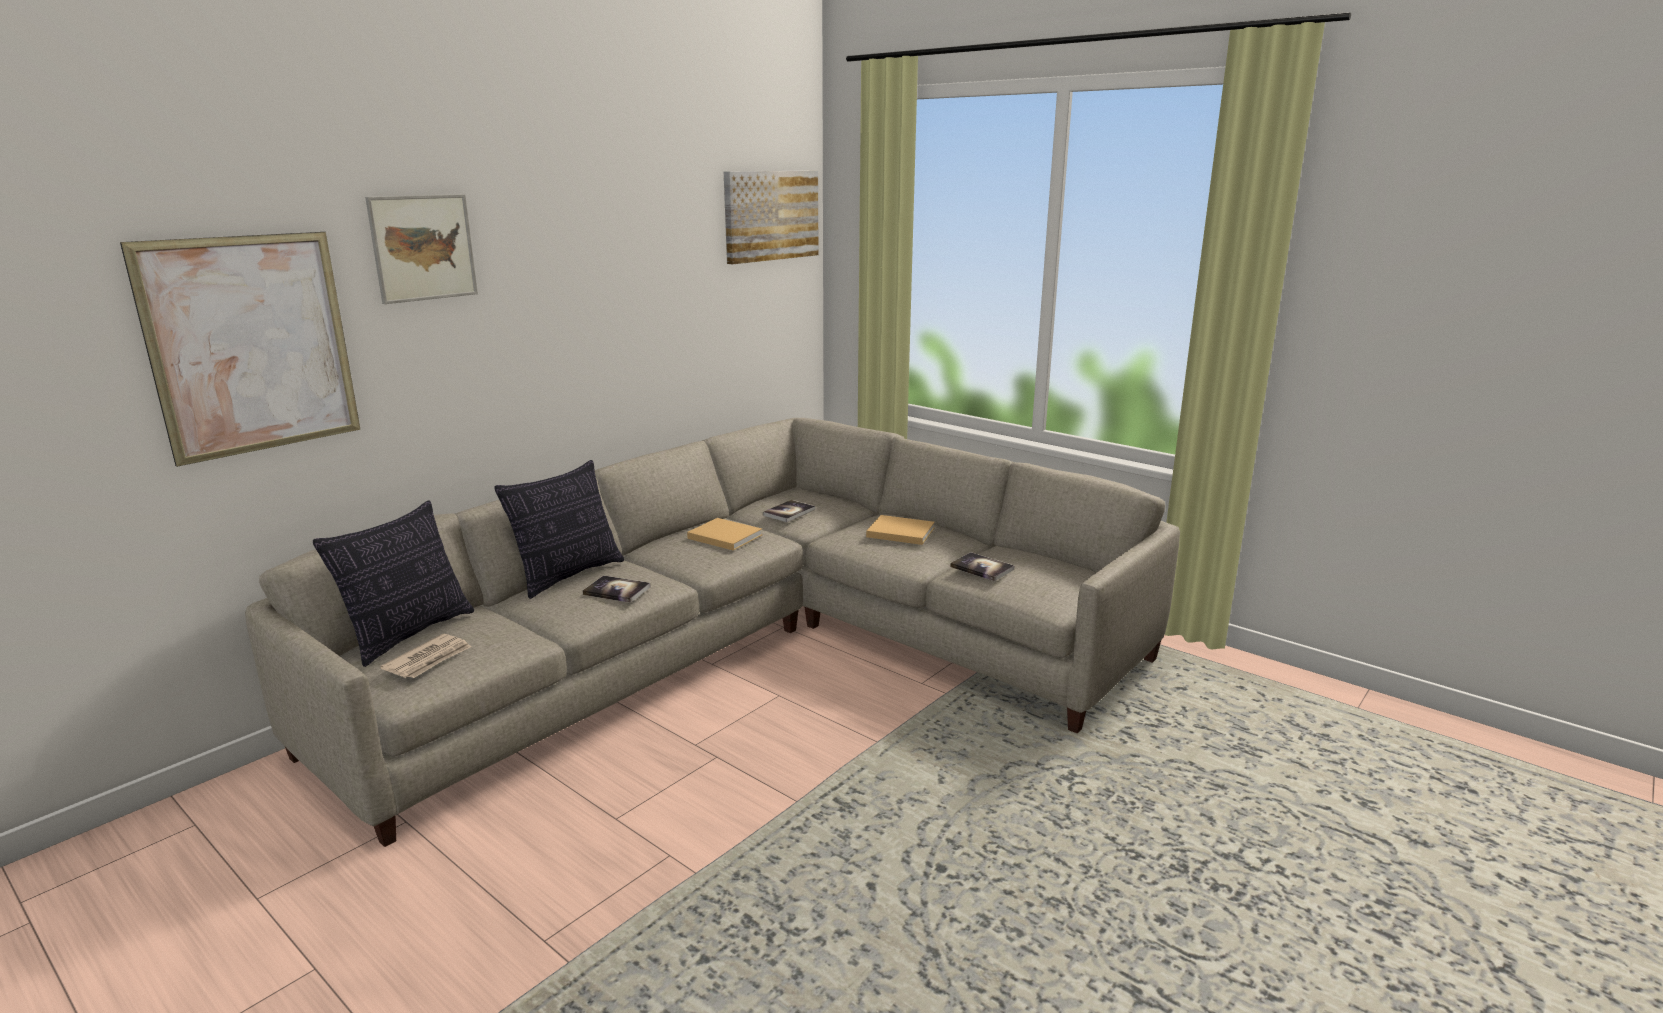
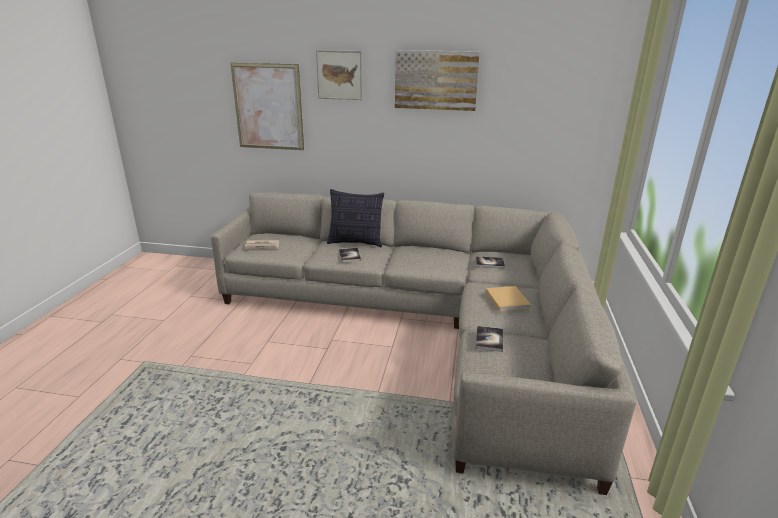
camera: 60 degrees right, 5 degrees up
pillow [313,501,474,667] -> none
beige book [687,518,762,551] -> none
picture [724,171,819,264] -> picture moved to [395,50,480,111]

